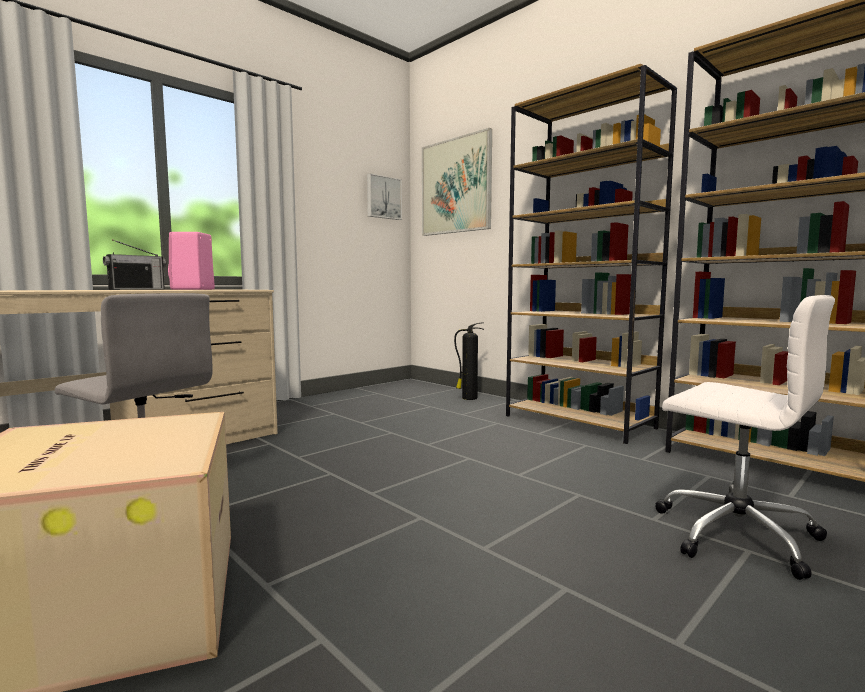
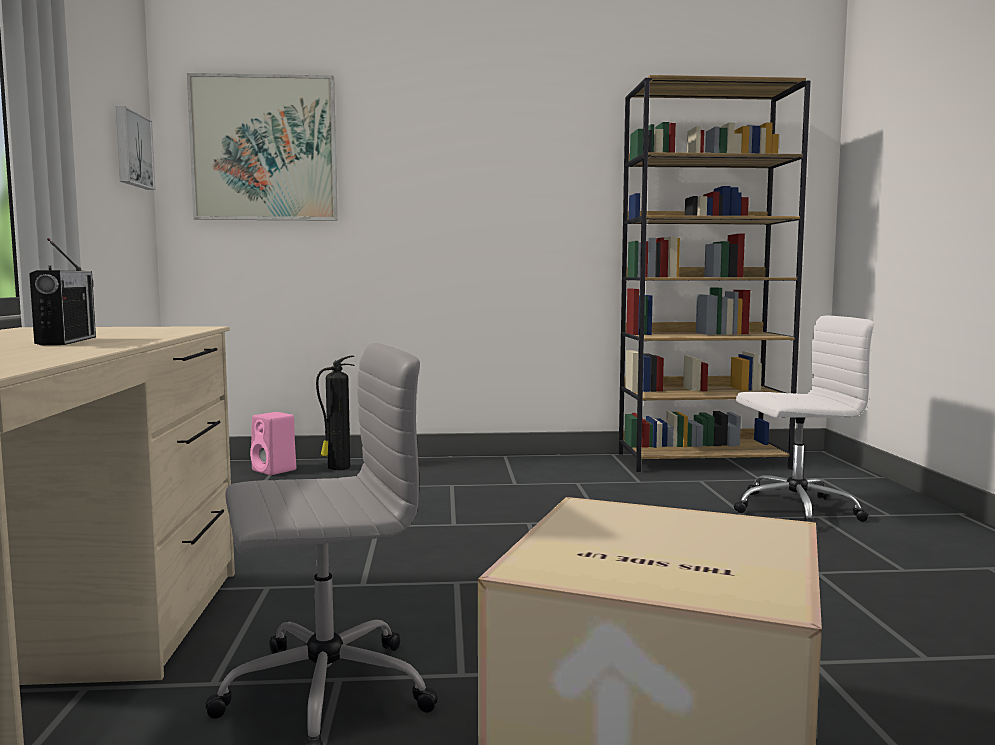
camera: 50 degrees left, 0 degrees up
pink speaker [168,232,215,290] -> pink speaker moved to [250,412,296,475]
brown bookcase [506,64,677,444] -> none

